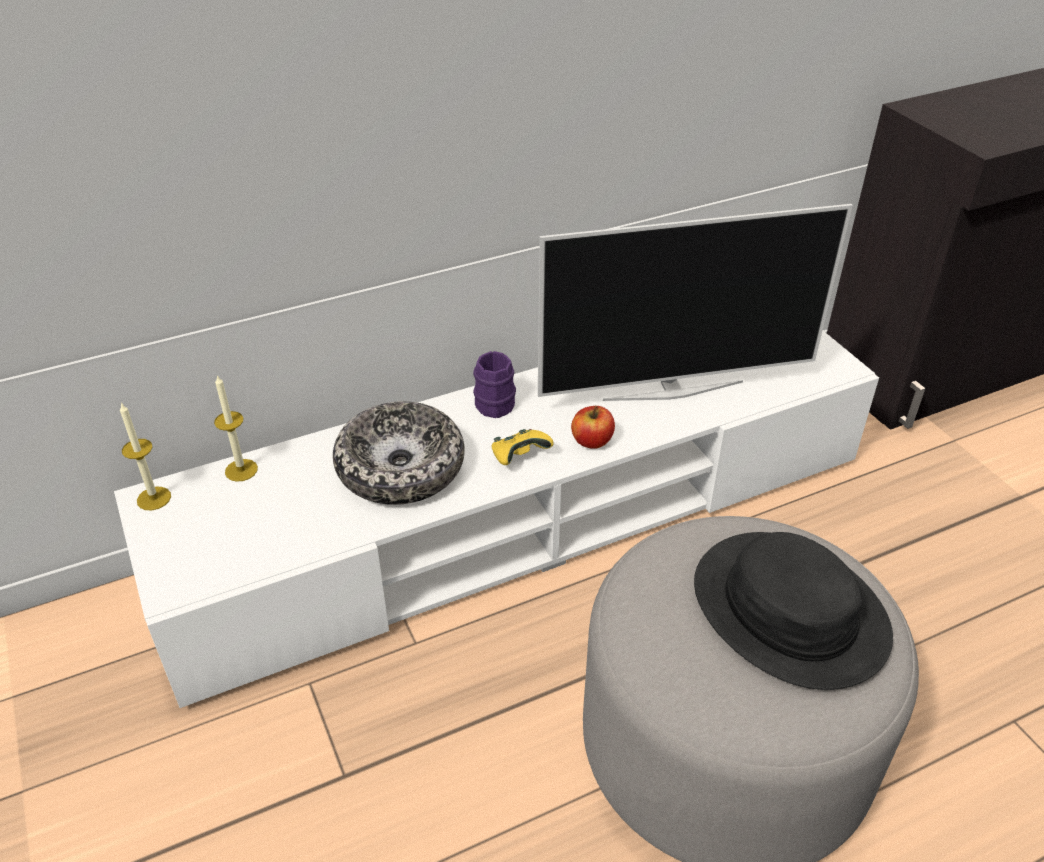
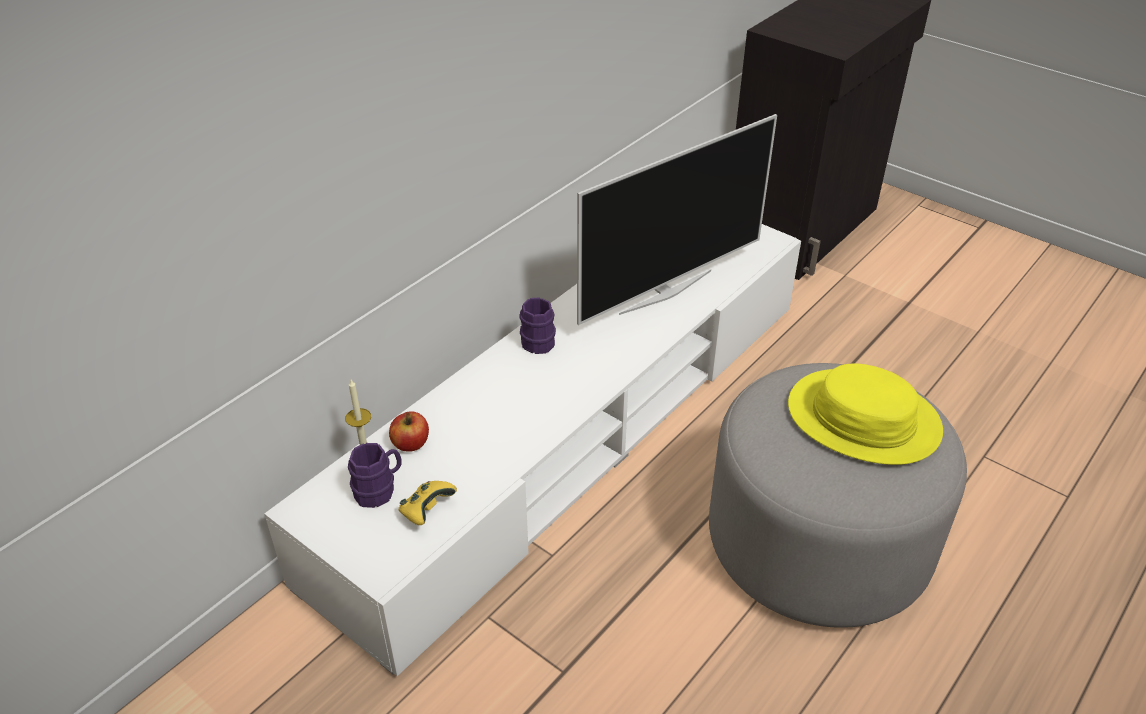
camera: 25 degrees left, 0 degrees up
candle [120,402,171,510] -> none
bowl [333,401,465,505] -> none
yellow game controller [491,429,554,465] -> yellow game controller moved to [398,481,457,525]
apple [571,406,615,449] -> apple moved to [389,411,429,452]
black hat [694,532,893,690] -> yellow hat [788,363,943,465]
none -> purple mug [348,443,402,508]

